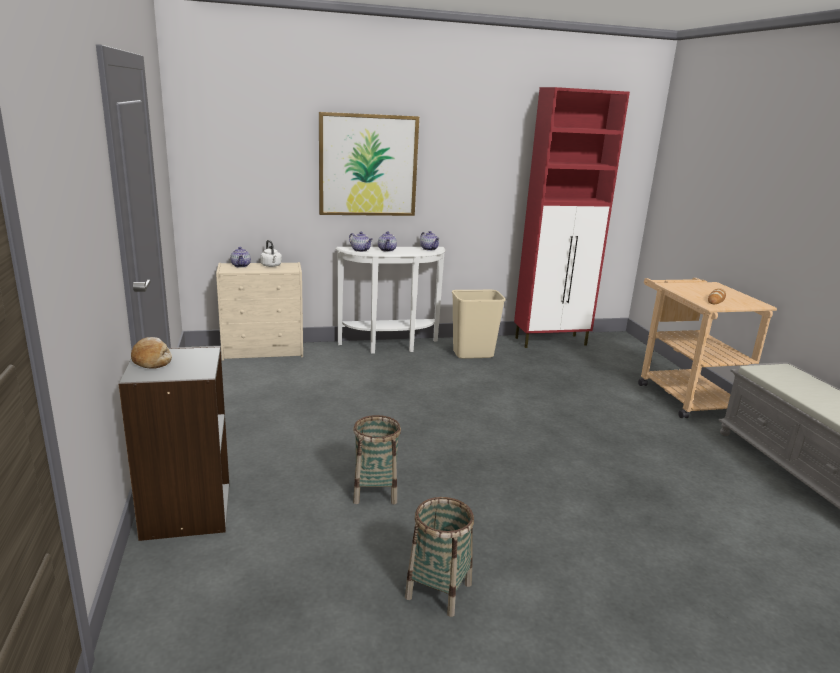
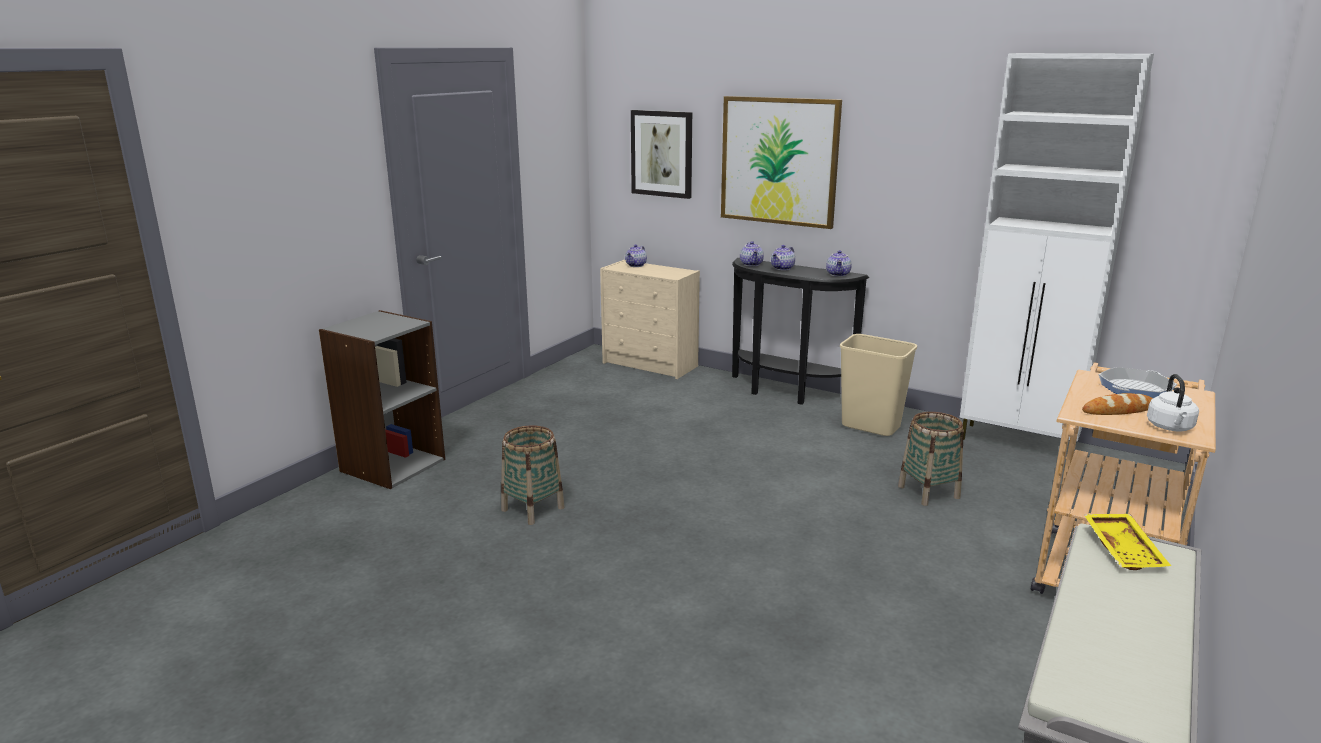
camera: 45 degrees right, 0 degrees up
bread [131,337,172,369] -> none
white kettle [260,240,282,267] -> white kettle moved to [1147,374,1199,431]
white console table [336,247,445,354] -> black console table [732,258,869,405]
basket [405,497,474,617] -> basket moved to [898,412,964,506]
red cabinet [514,87,630,348] -> white cabinet [960,53,1154,441]
none -> picture [631,110,692,199]
none -> yellow tray [1084,514,1171,570]
none -> frying pan [1099,367,1177,398]

